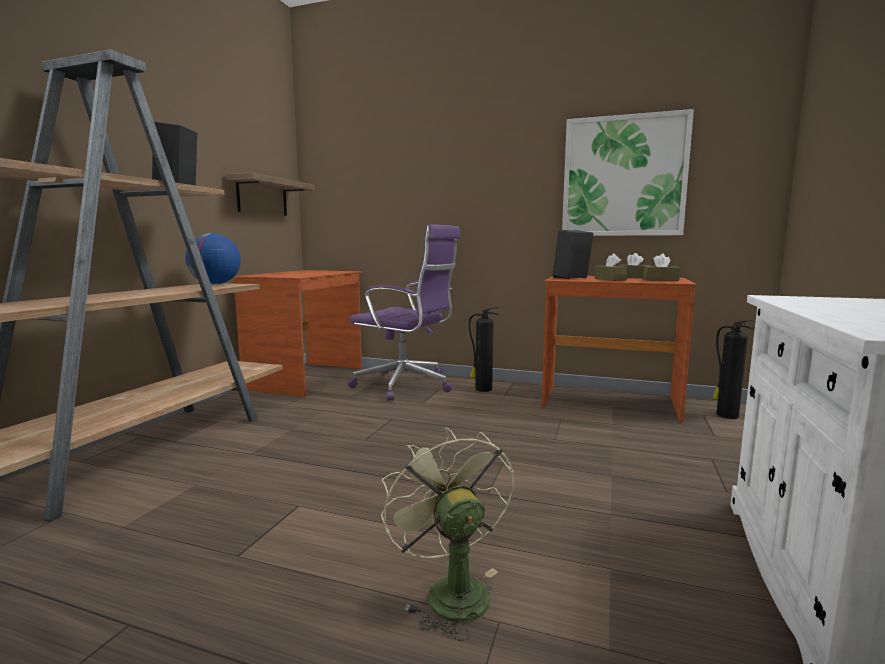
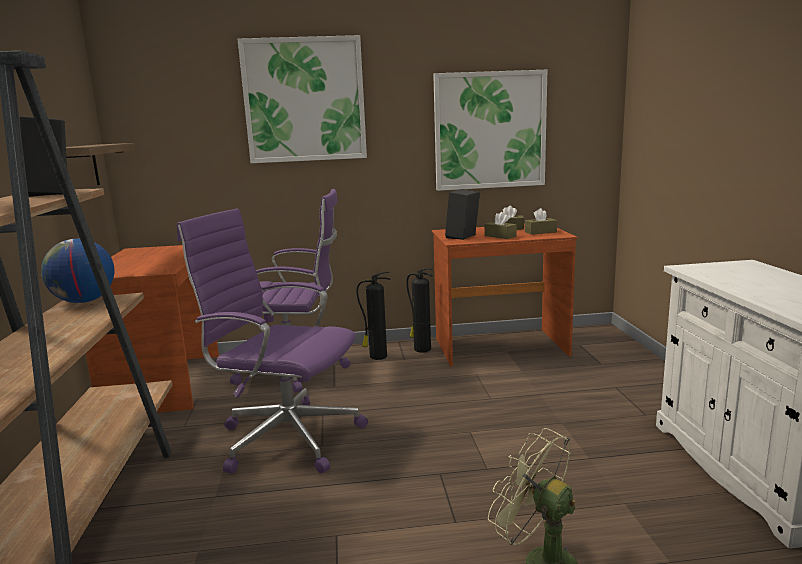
camera: 25 degrees left, 5 degrees up
fire extinguisher [712,320,756,419] -> fire extinguisher moved to [406,268,433,353]
none -> purple office chair [177,208,368,473]
none -> picture [238,35,367,163]

